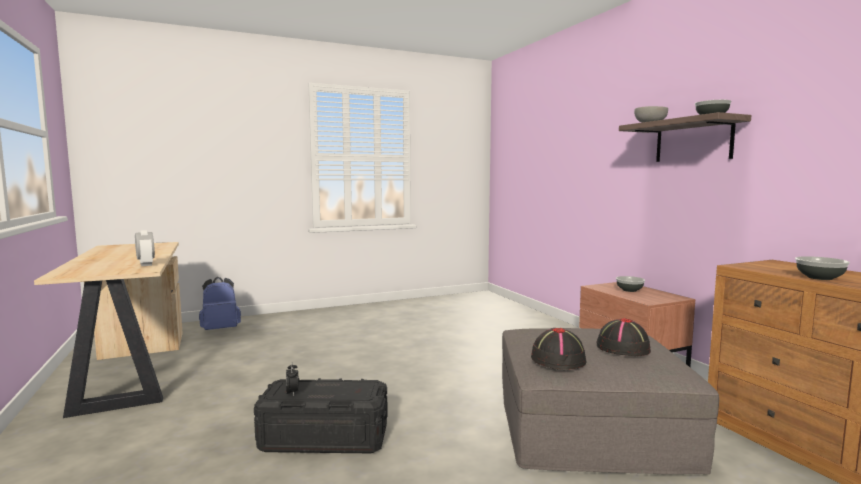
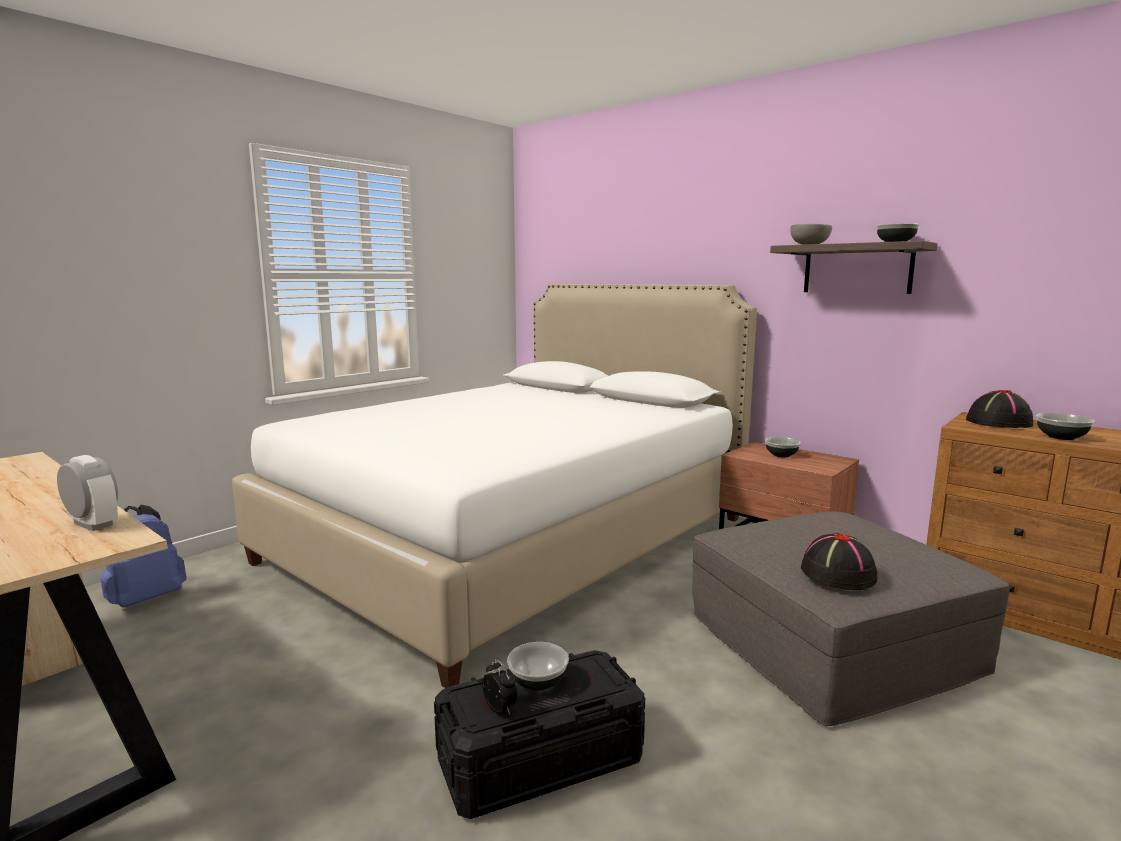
camera: 25 degrees left, 5 degrees up
black hat [596,318,651,356] -> black hat moved to [966,390,1033,428]
none -> white bed [232,284,757,688]
none -> bowl [507,642,569,691]

